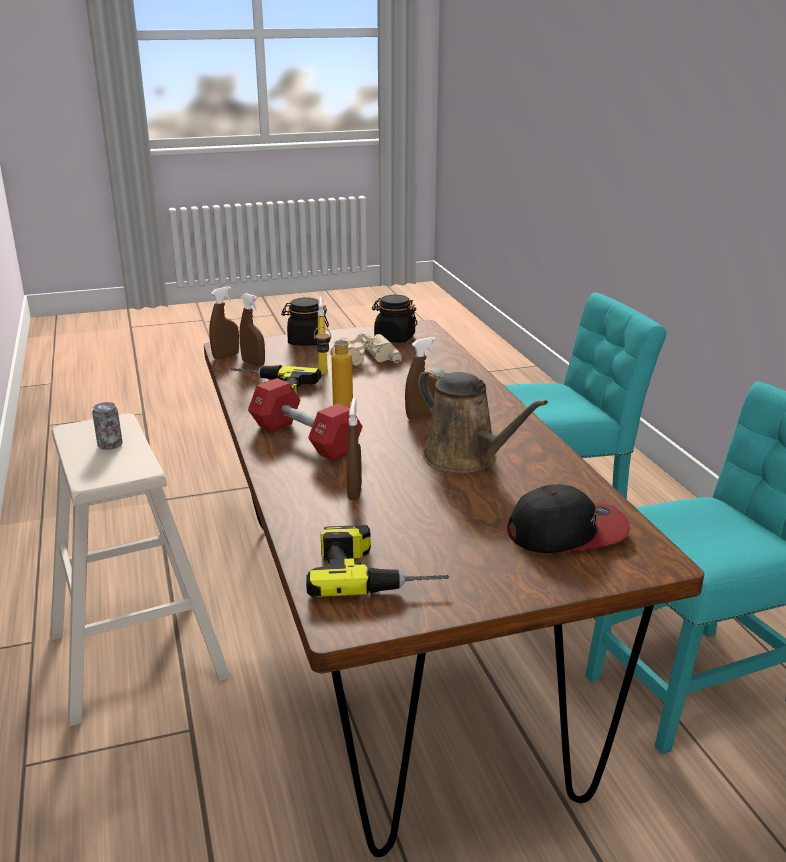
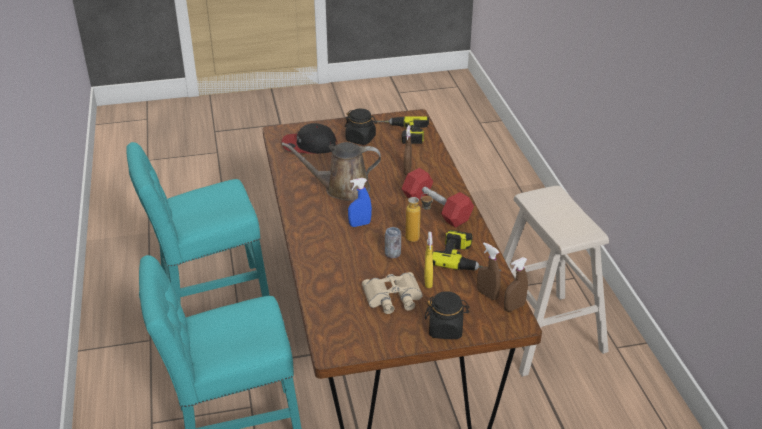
camera: 175 degrees left, 10 degrees up
can [92,402,123,450] -> can moved to [385,227,401,258]
black jar [372,295,417,342] -> black jar moved to [345,109,377,145]
brown spray bottle [405,337,437,420] -> blue spray bottle [348,178,372,227]
brown watering can [418,368,548,473] -> brown watering can turned 60 degrees counterclockwise [281,142,381,201]

